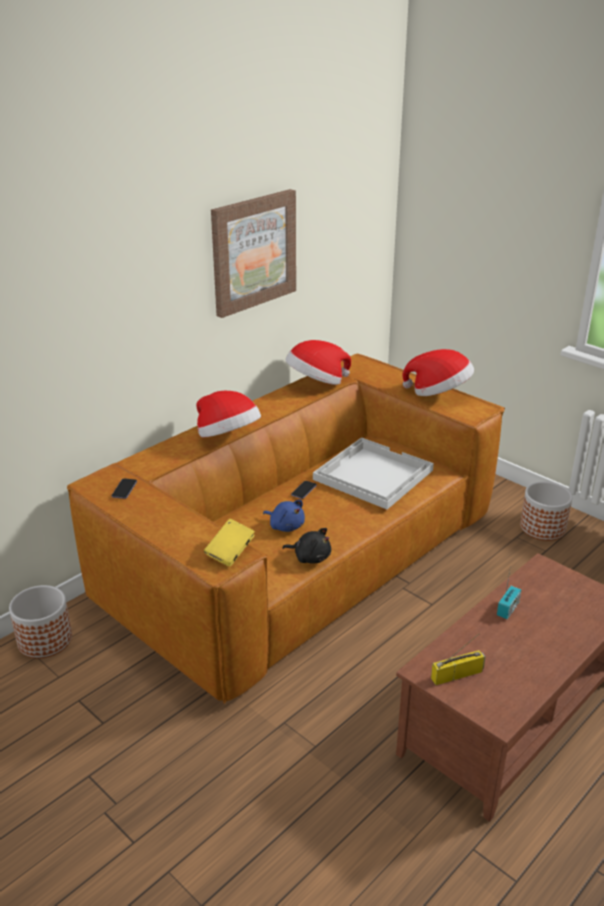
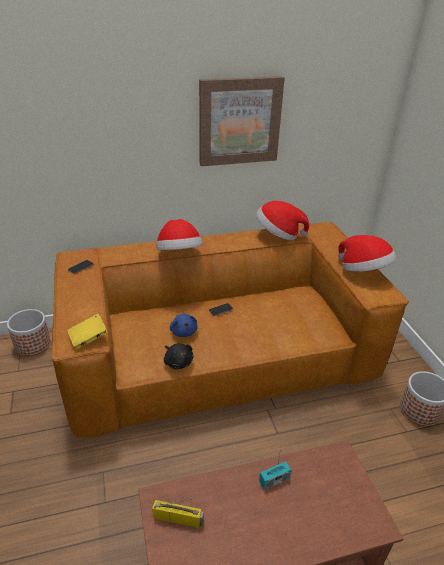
camera: 30 degrees right, 5 degrees up
white tray [313,437,434,510] -> none

